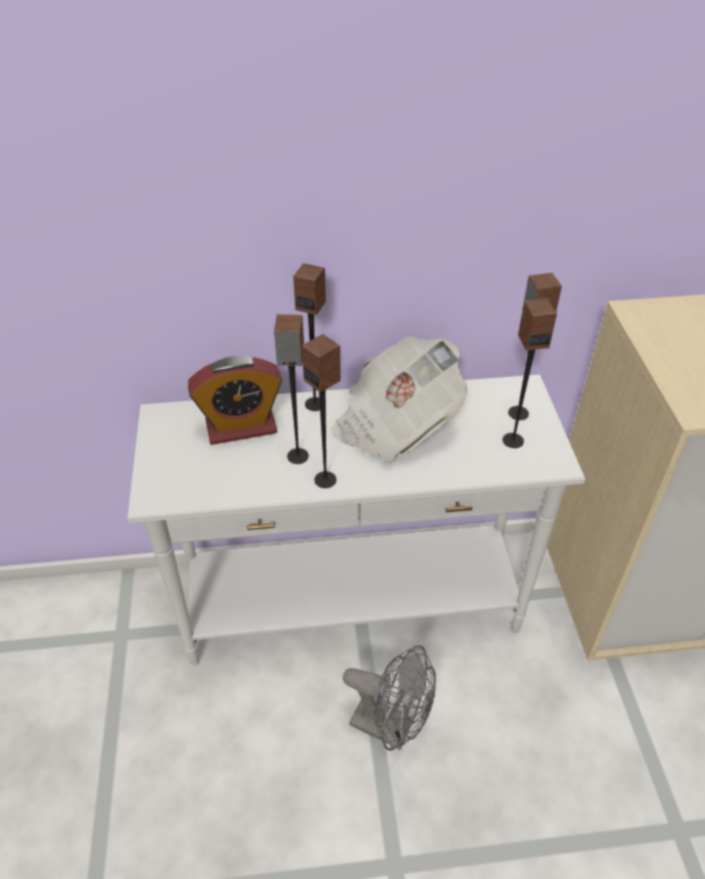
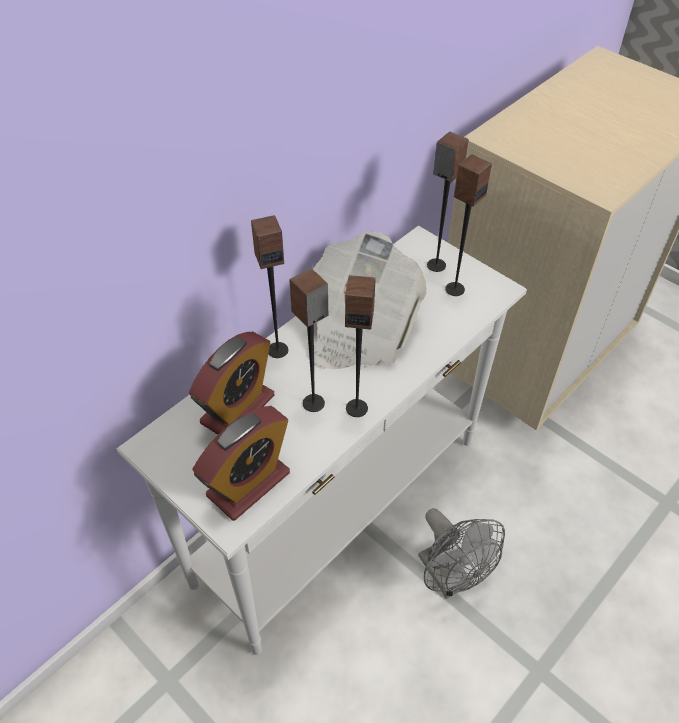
camera: 40 degrees left, 5 degrees up
grey fan [343,645,436,750] -> grey fan turned 75 degrees clockwise [418,508,505,599]
none -> alarm clock [193,406,290,521]

